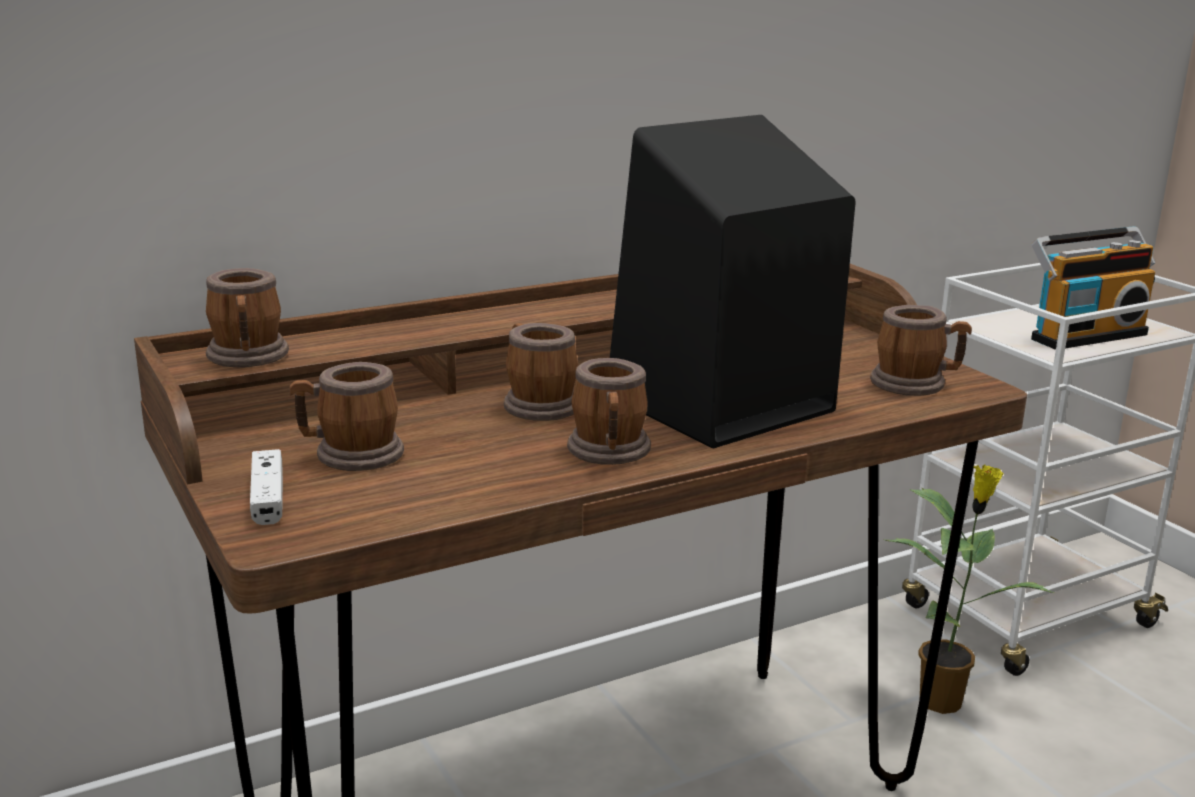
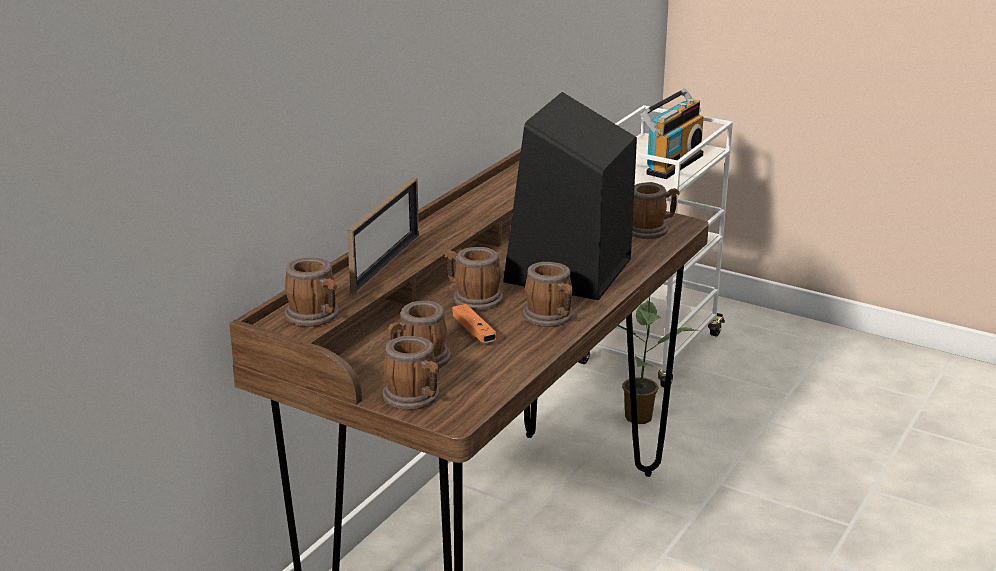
camera: 30 degrees left, 5 degrees up
white game controller [250,449,283,525] -> mug [383,336,439,410]
none -> picture frame [347,178,419,294]
none -> orange game controller [452,304,497,343]

